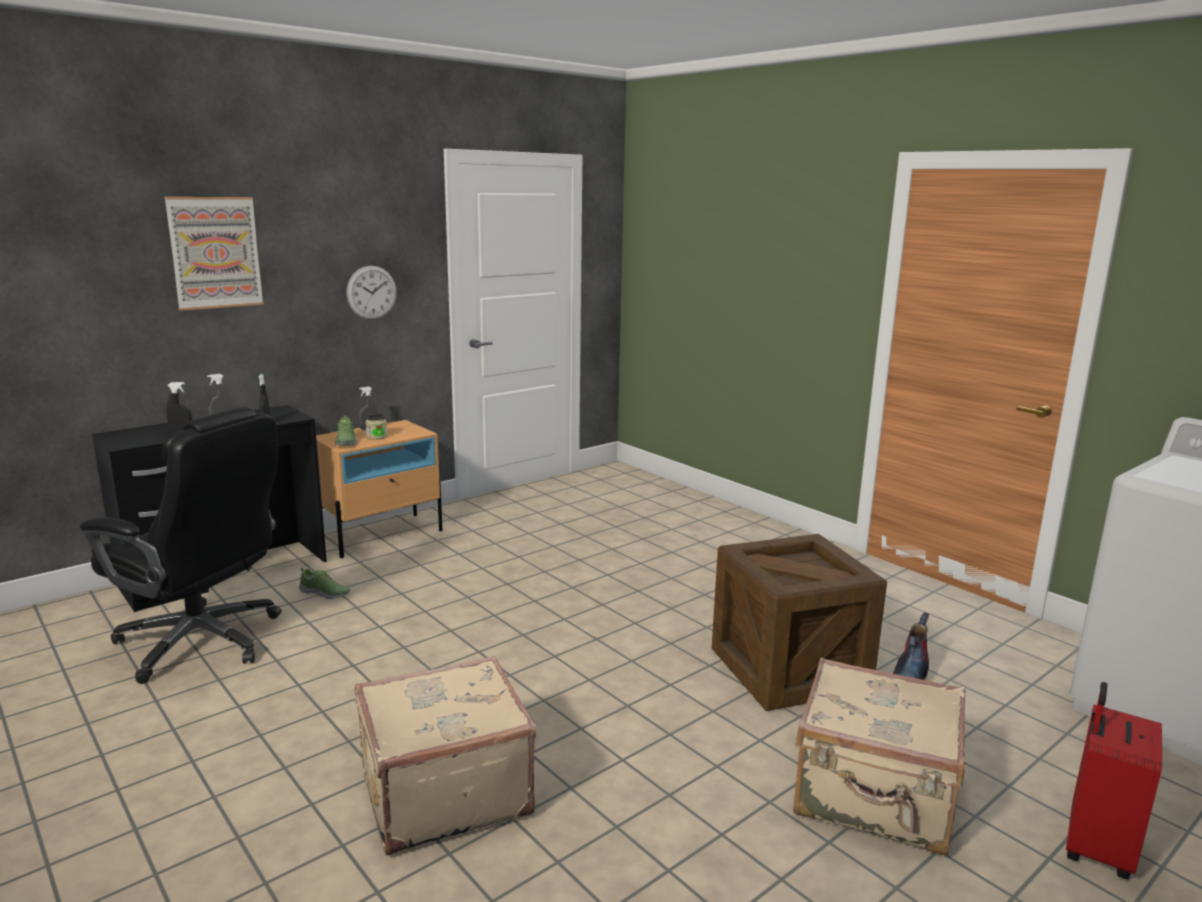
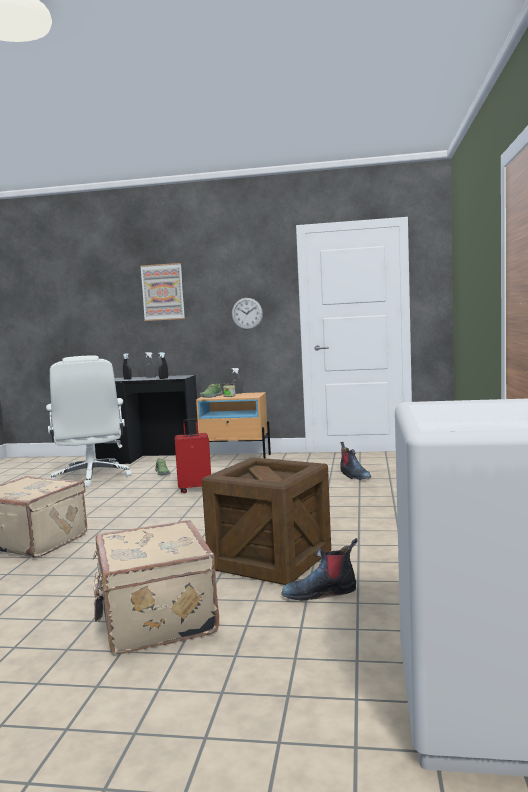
camera: 50 degrees right, 10 degrees down
black office chair [80,407,282,684] -> white office chair [46,355,132,487]
red suitcase [1066,682,1162,880] -> red suitcase moved to [174,419,211,493]
none -> boot [340,442,371,480]

